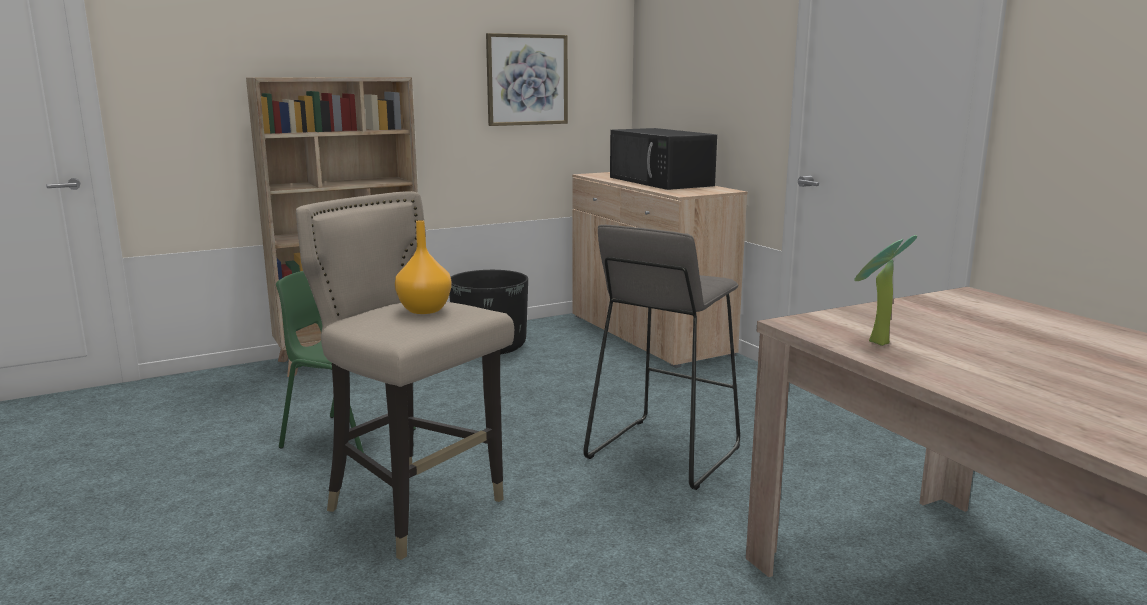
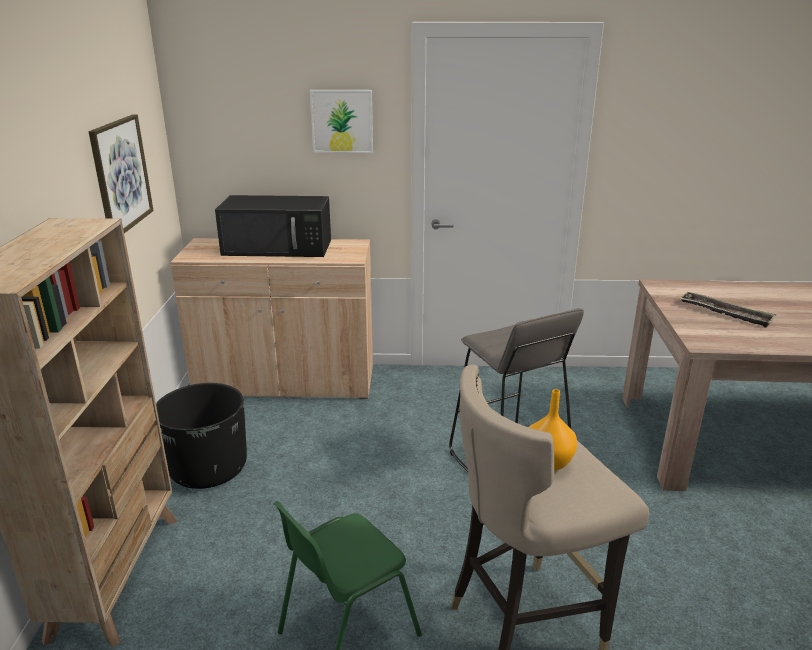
camera: 60 degrees left, 10 degrees up
potted plant [854,235,917,346] -> none
none -> picture [310,90,373,153]
none -> tray [680,292,776,327]

